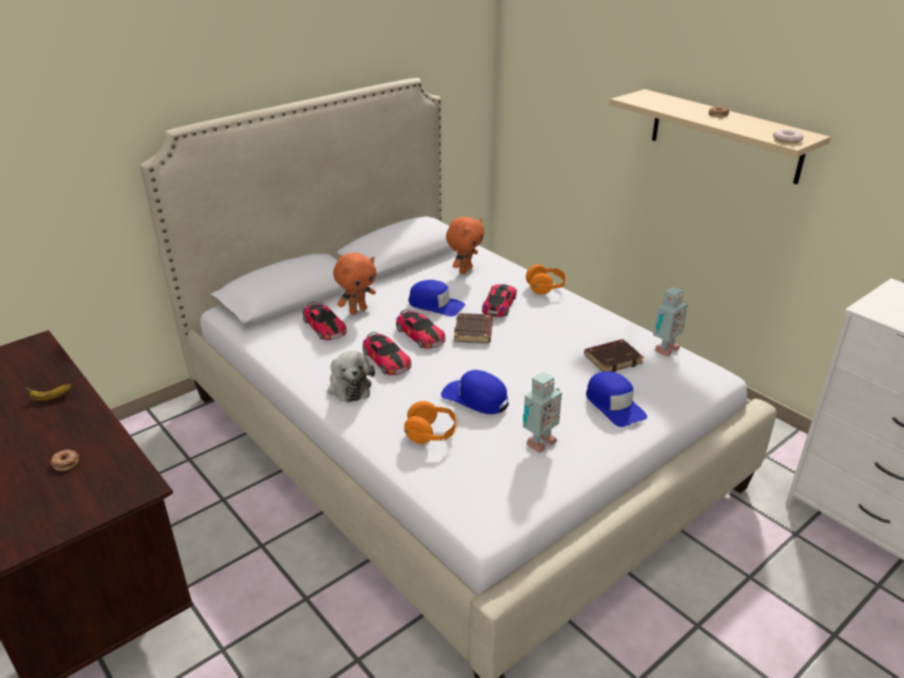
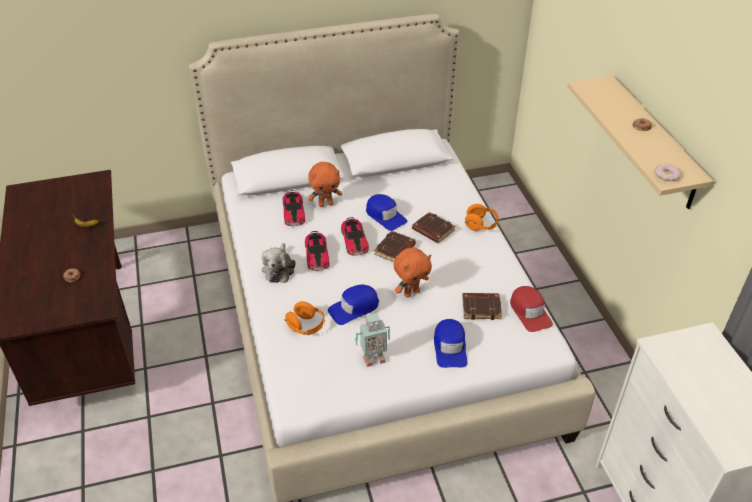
camera: 25 degrees right, 10 degrees up
blue cap [441,370,509,414] -> blue cap turned 90 degrees counterclockwise [328,285,379,325]
orange plush toy [446,216,485,274] -> orange plush toy moved to [394,248,432,298]
toy car [482,284,517,317] -> brown book [412,212,455,243]
toy robot [653,287,688,357] -> red cap [510,286,553,332]

